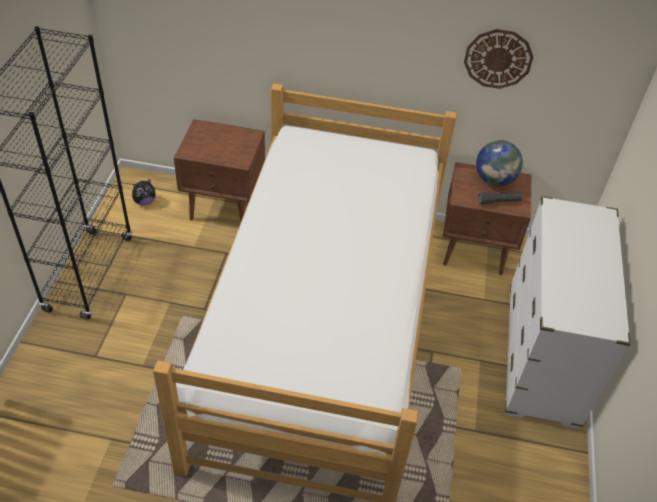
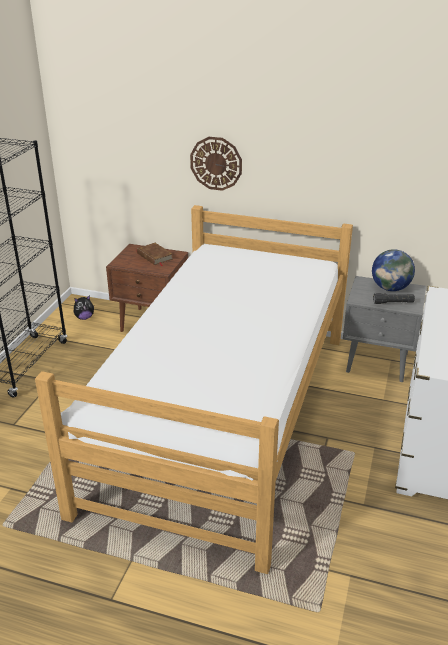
camera: 10 degrees right, 15 degrees down
brown nightstand [443,162,531,275] -> grey nightstand [343,276,426,382]
wall clock [464,29,533,89] -> wall clock moved to [190,137,242,191]
none -> brown book [137,243,173,266]

